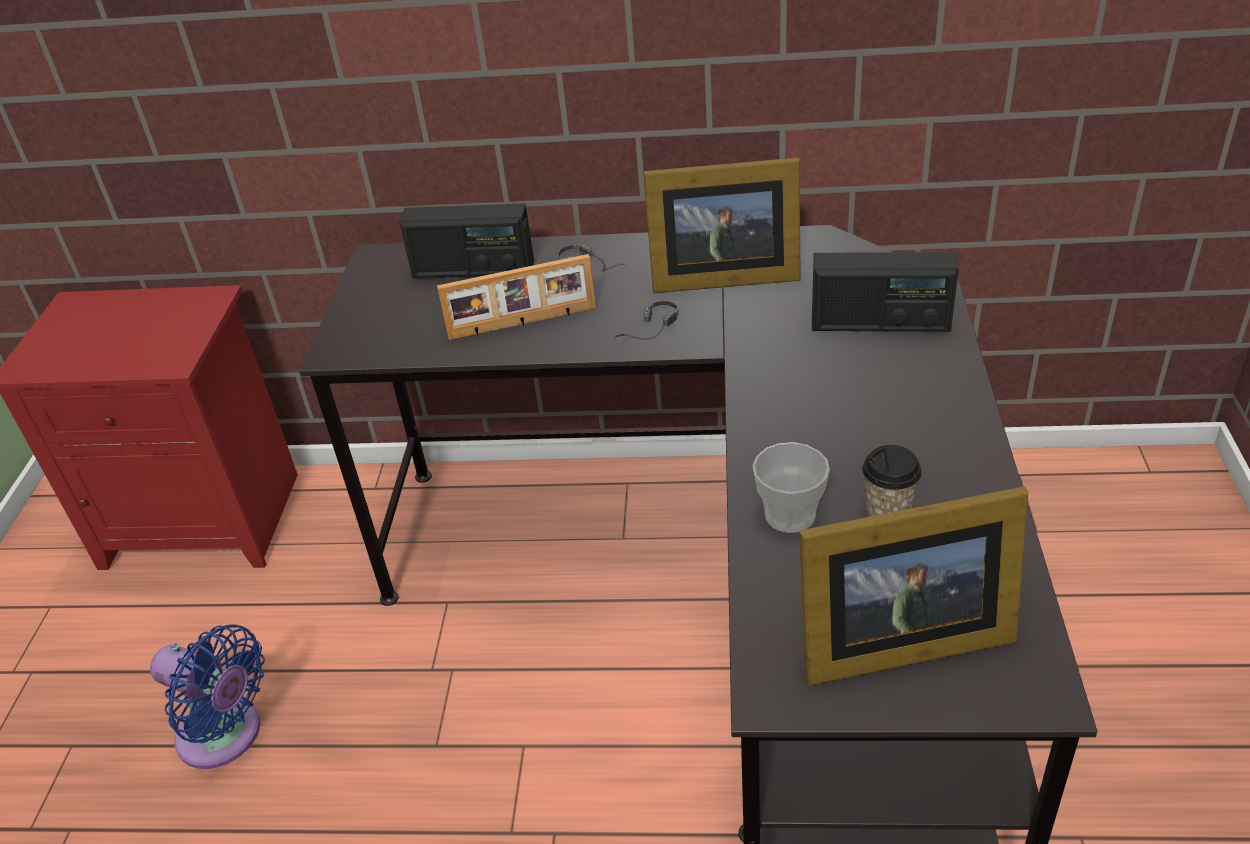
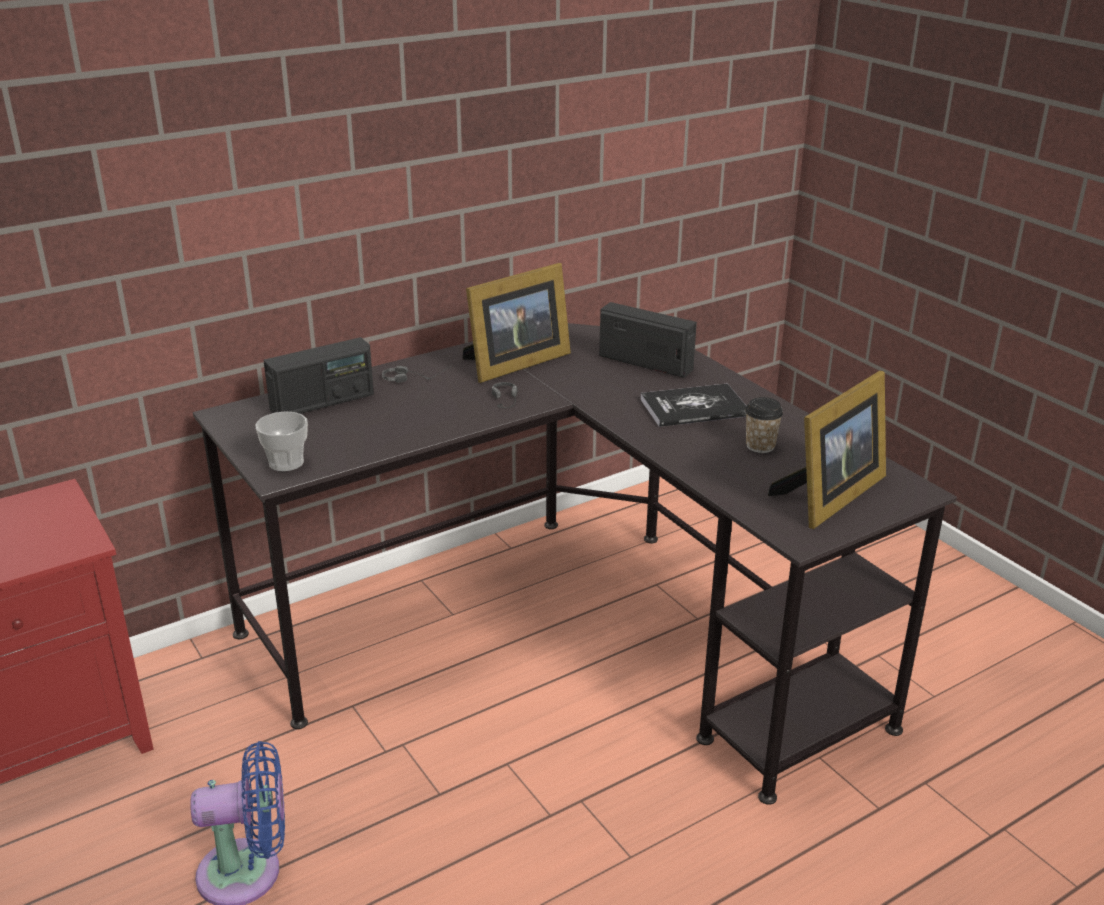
camera: 40 degrees left, 10 degrees down
picture frame [437,254,596,340] -> none
cup [752,442,830,533] -> cup moved to [255,411,308,471]
radio [812,252,959,332] -> radio turned 120 degrees counterclockwise [599,302,697,378]
none -> book [641,383,746,427]

